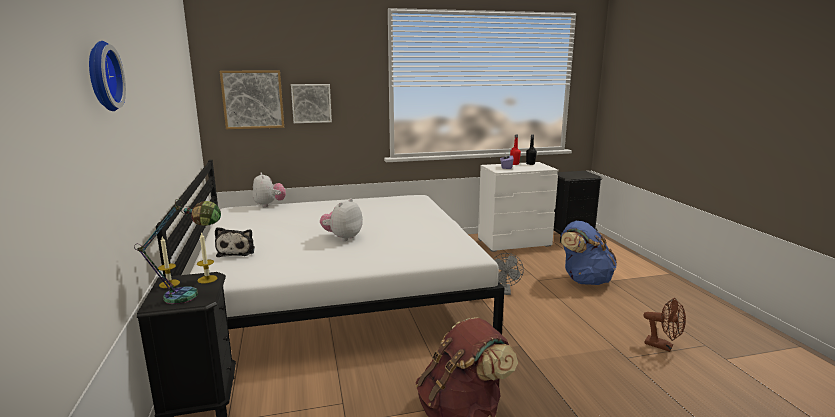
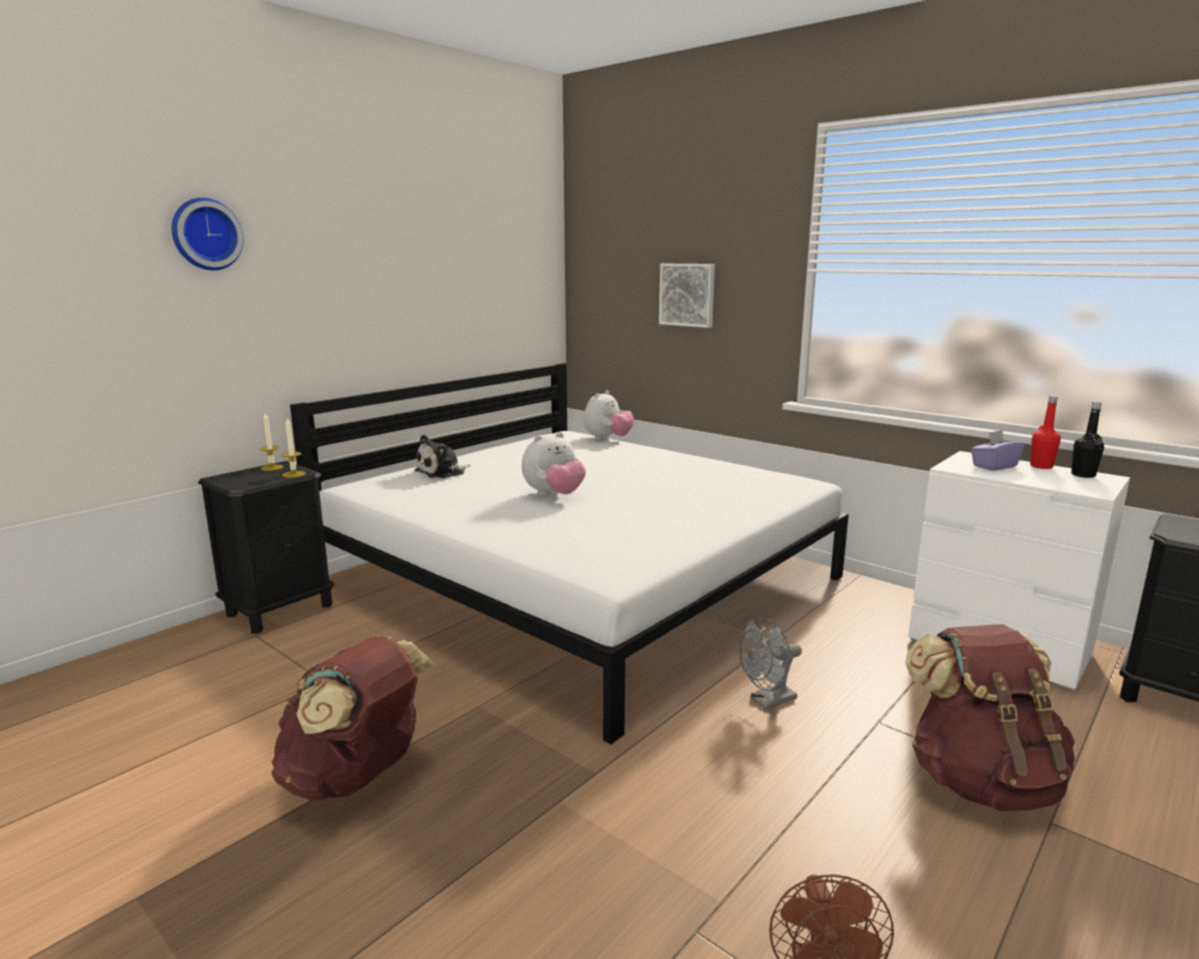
camera: 55 degrees right, 0 degrees up
table lamp [134,199,221,304] -> none
picture [220,70,284,129] -> none
plush toy [320,198,363,241] -> plush toy turned 150 degrees clockwise [522,432,586,496]
blue backpack [561,221,617,285] -> brown backpack [905,624,1075,811]

